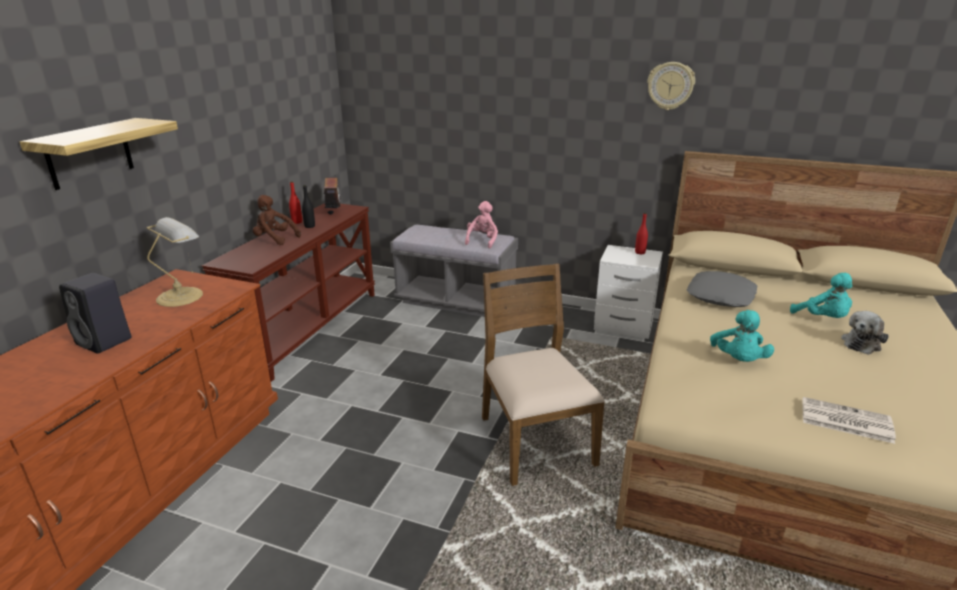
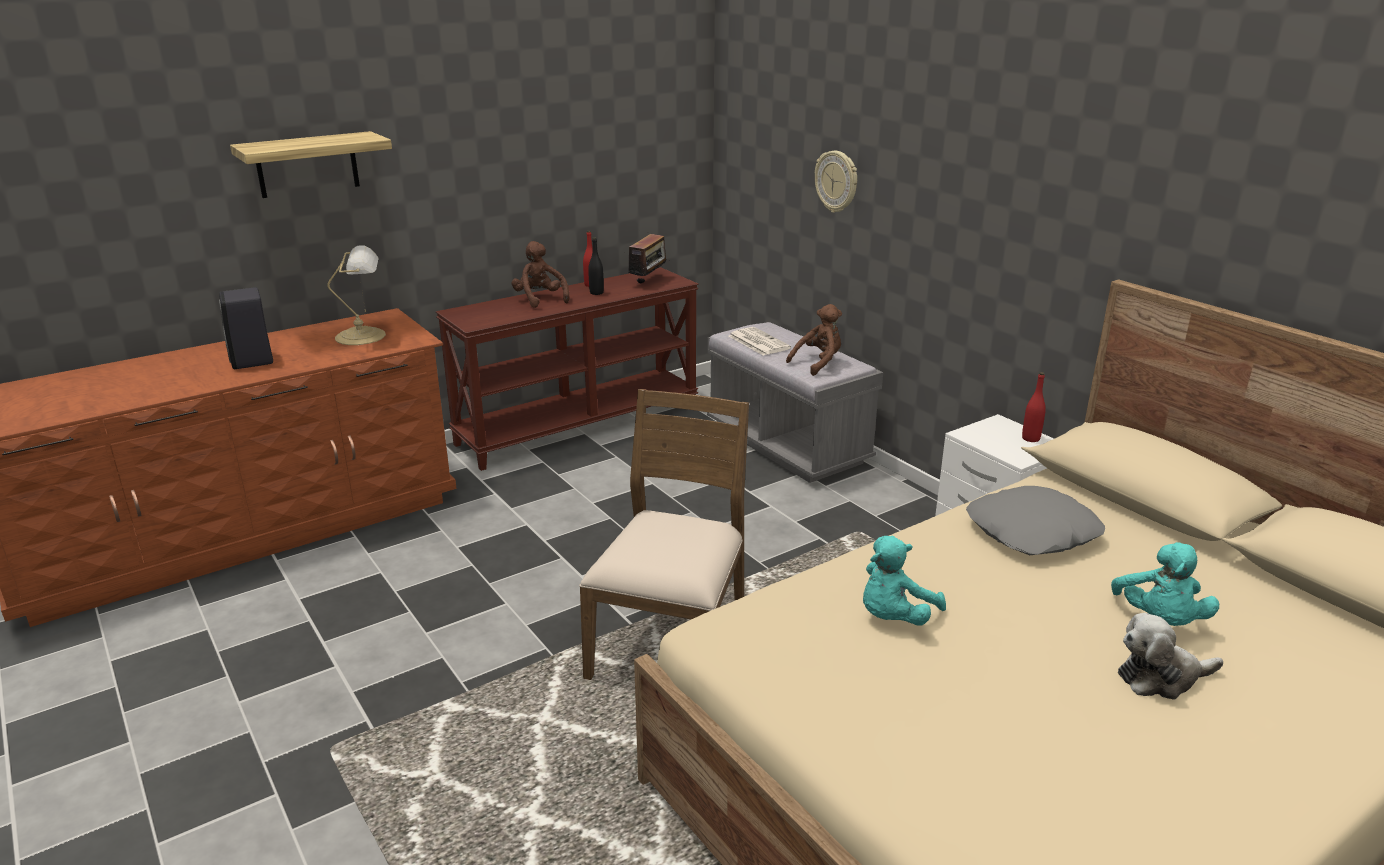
camera: 35 degrees right, 0 degrees up
pink plush toy [465,201,498,249] -> brown plush toy [786,304,842,376]
wall clock [647,62,695,110] -> wall clock moved to [815,151,857,213]
newspaper [802,397,896,444] -> newspaper moved to [729,327,791,355]

